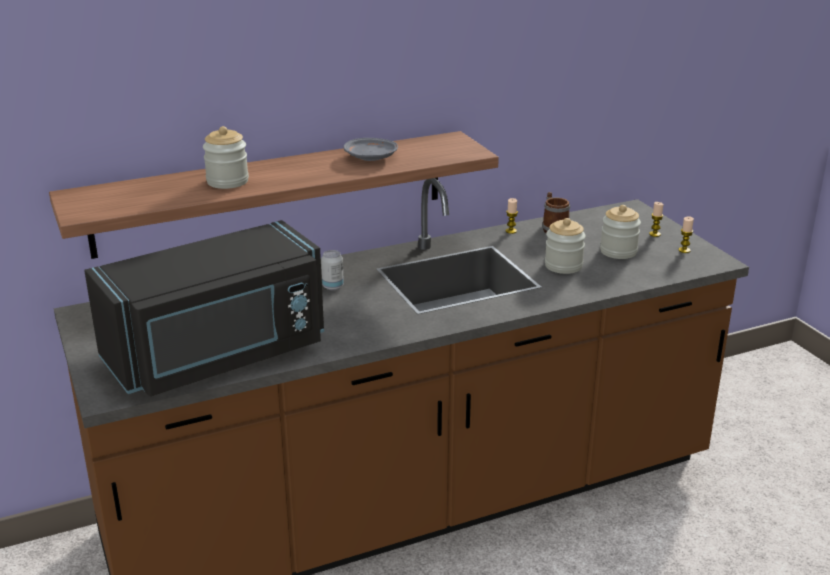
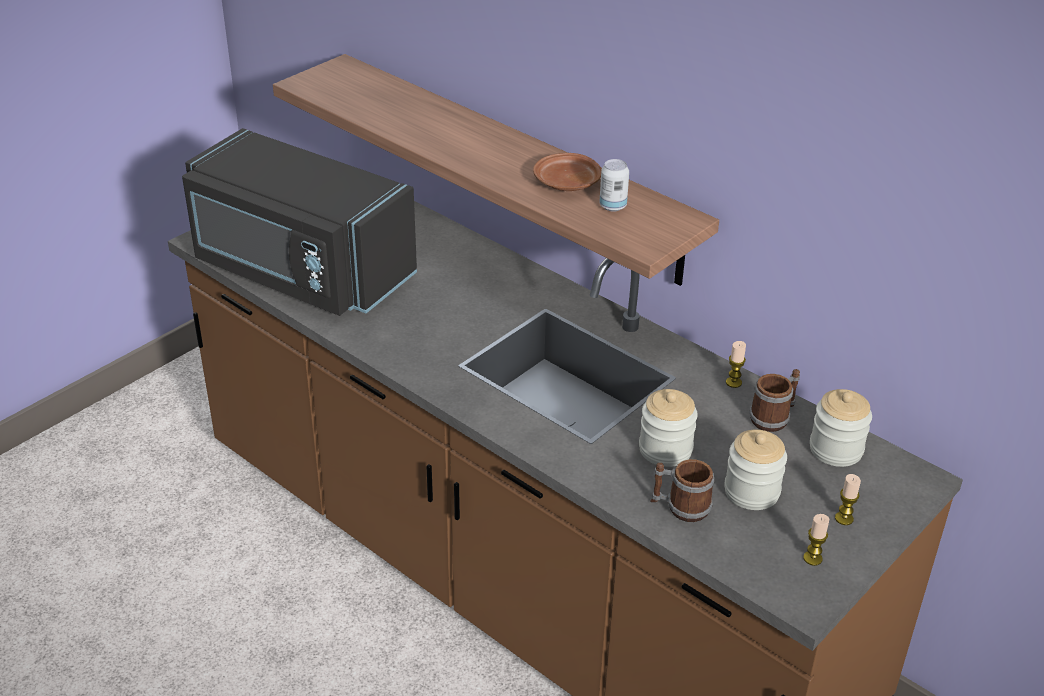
camera: 65 degrees right, 10 degrees up
jar [203,126,249,189] -> jar moved to [810,389,872,467]
can [321,250,344,290] -> can moved to [599,159,629,212]
grey plate [344,138,398,161] -> brown plate [533,153,601,191]
none -> mug [650,459,714,522]

